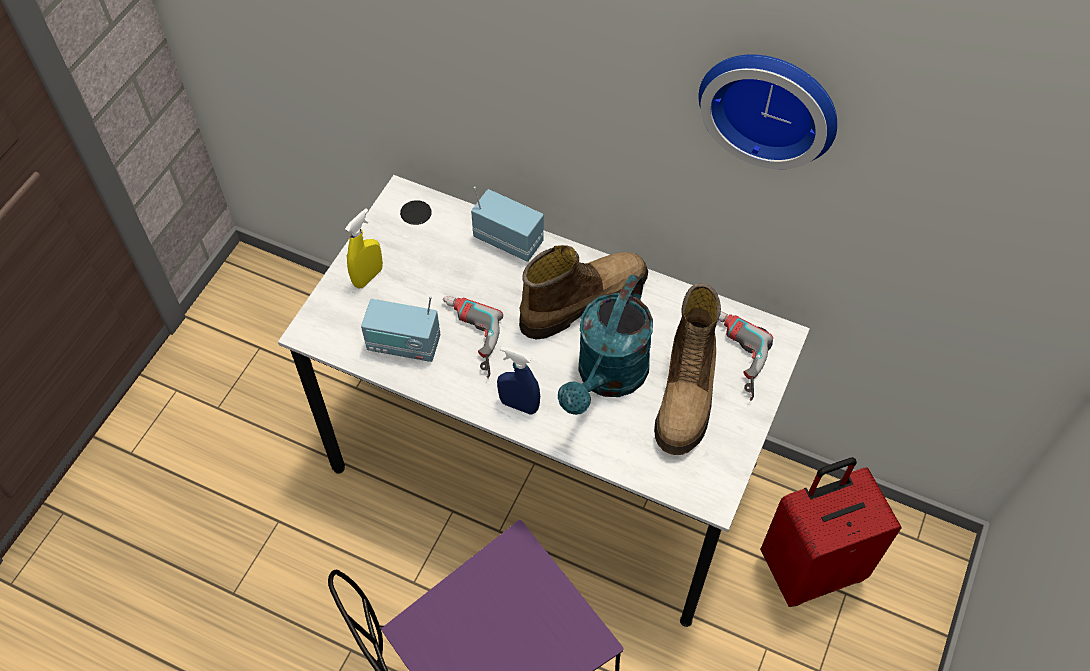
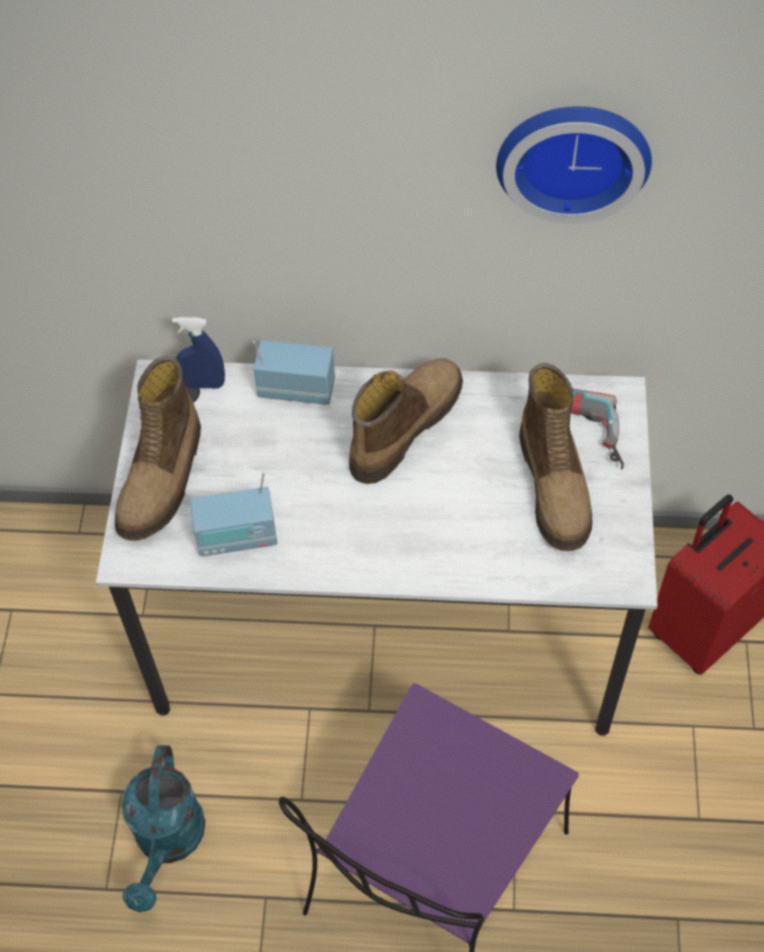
camera: 20 degrees left, 0 degrees up
yellow spray bottle [345,208,383,288] -> boot [115,356,201,541]
power drill [443,296,503,378] -> none
blue spray bottle [497,346,540,415] -> blue spray bottle moved to [172,317,225,388]
turquoise watering can [558,274,653,415] -> turquoise watering can moved to [121,745,205,912]

